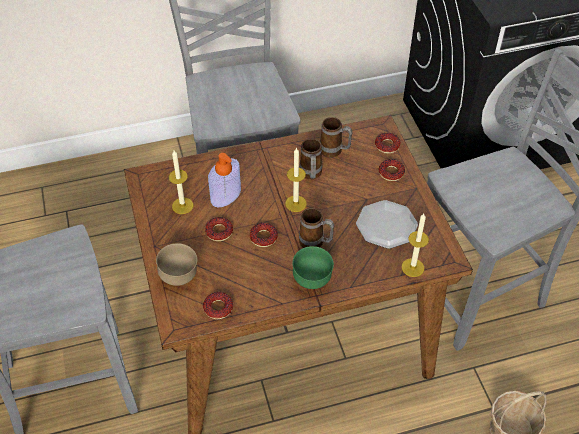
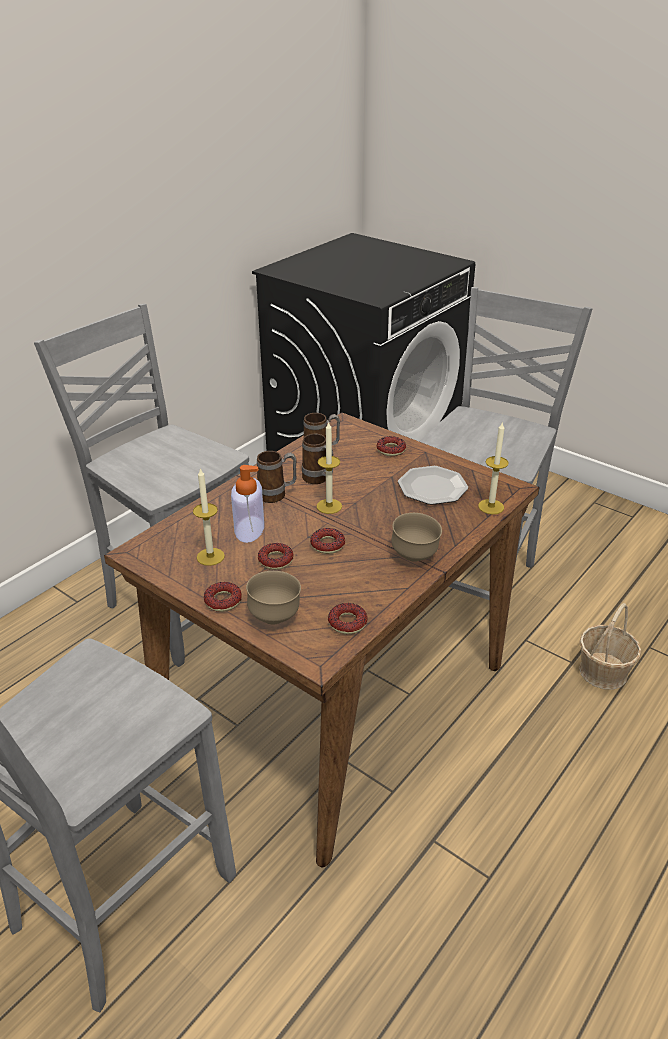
camera: 35 degrees left, 15 degrees down
green bowl [292,246,334,289] -> brown bowl [391,513,442,562]
mug [299,208,334,248] -> mug moved to [257,451,297,503]
donut [375,133,401,154] -> donut moved to [204,582,242,612]

